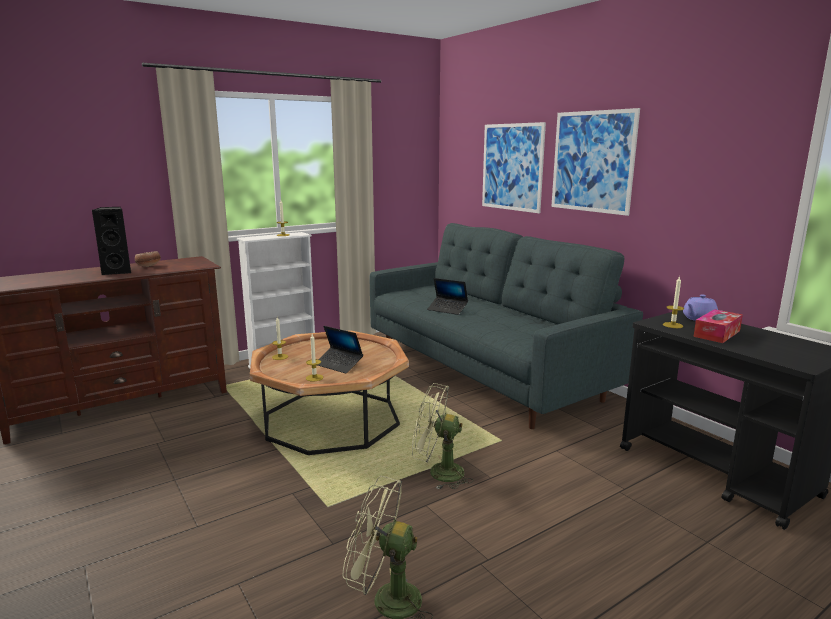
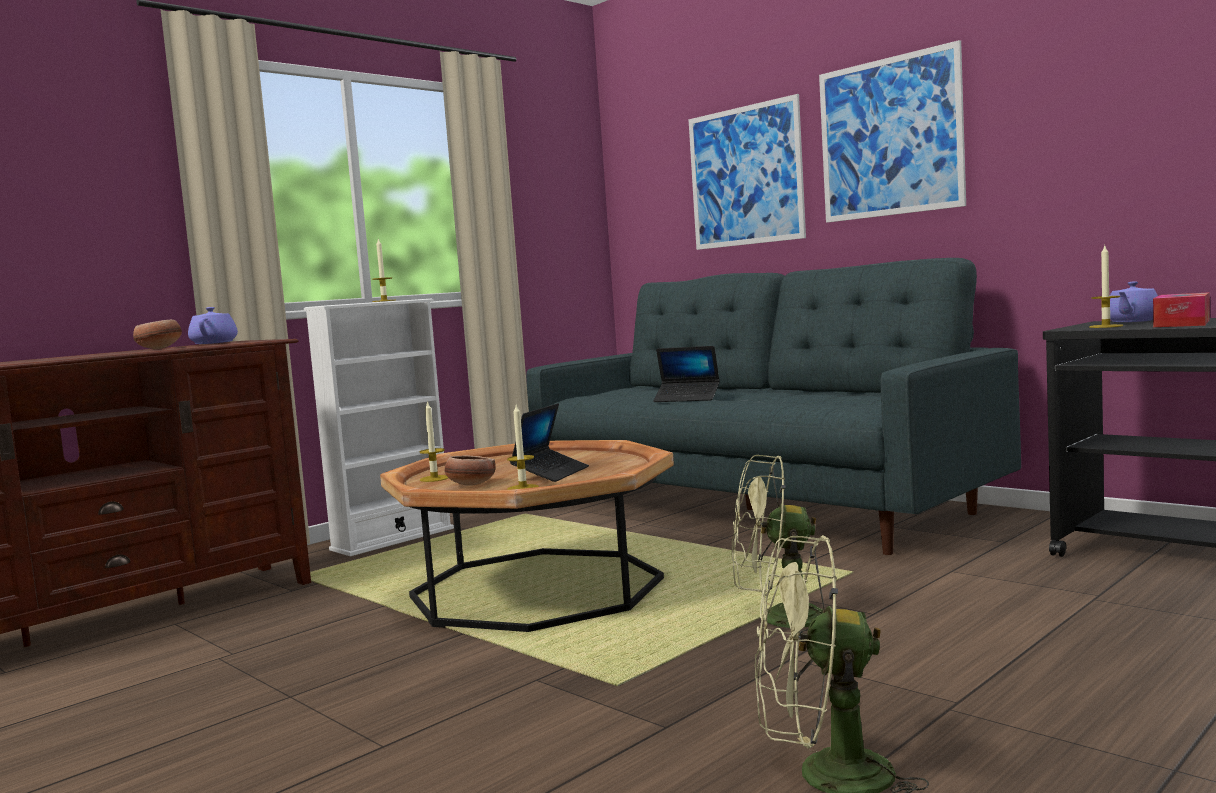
camera: 10 degrees left, 10 degrees down
black speaker [92,207,131,275] -> none
laptop [317,326,363,374] -> laptop turned 90 degrees counterclockwise [510,403,589,482]
none -> purple teapot [188,307,238,344]
none -> bowl [444,456,496,486]

